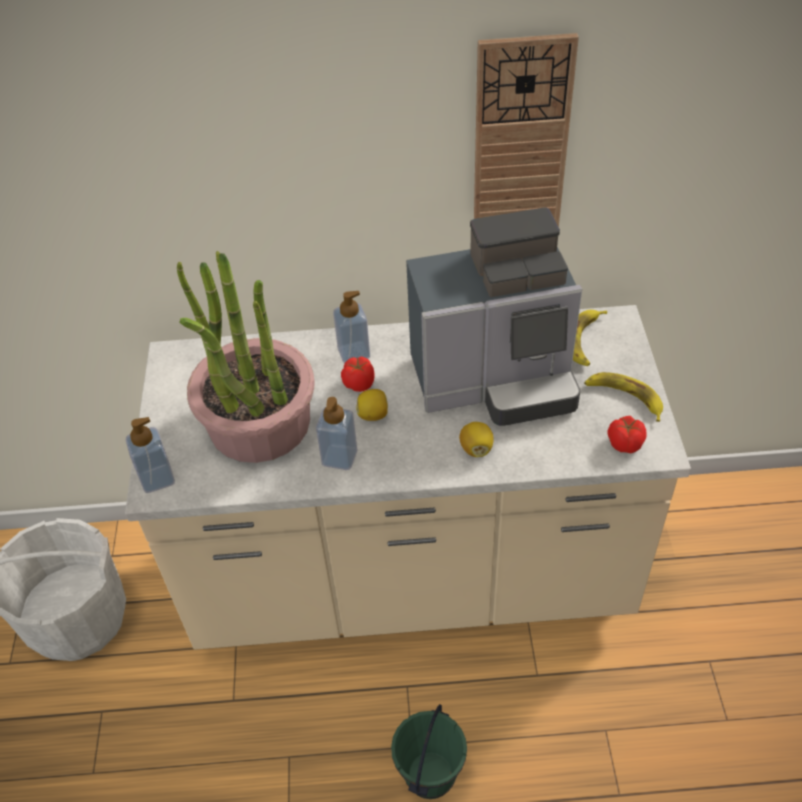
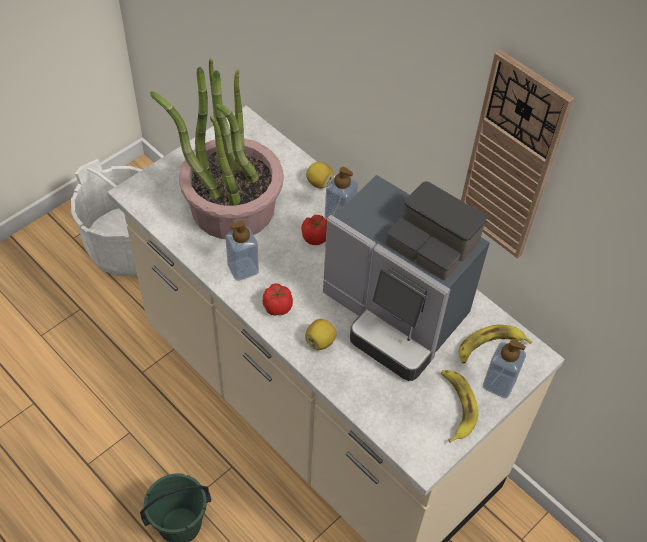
camera: 45 degrees right, 5 degrees up
soap dispenser [126,417,175,493] -> soap dispenser moved to [483,339,526,398]
lemon [356,389,388,421] -> lemon moved to [306,162,334,188]
tomato [607,416,646,453] -> tomato moved to [263,283,293,316]

